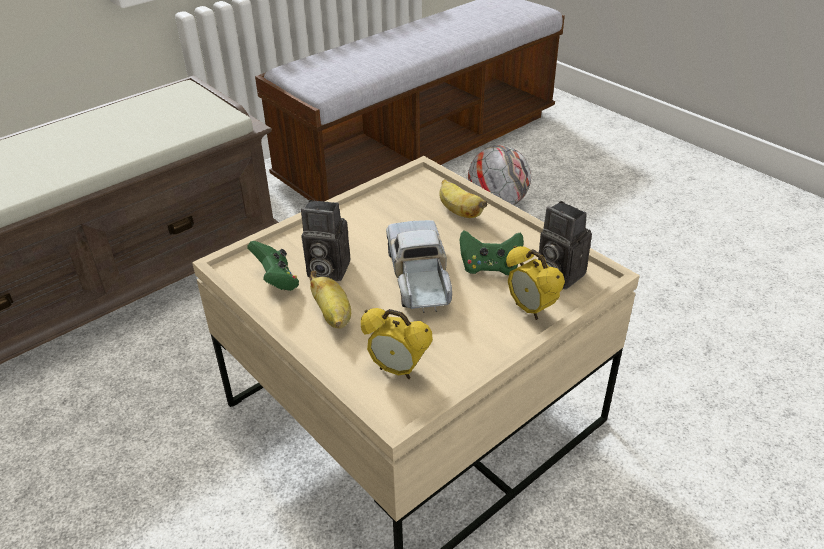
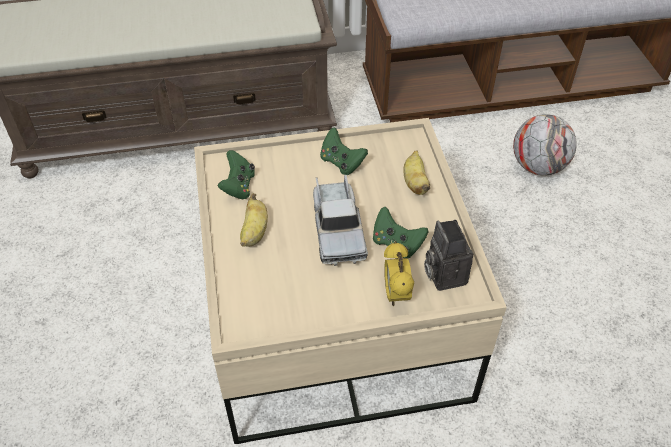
camera: 30 degrees right, 10 degrees up
camera [301,200,350,281] -> none
alarm clock [361,308,433,379] -> none
toy truck [386,220,452,313] -> toy truck turned 150 degrees clockwise [313,175,368,266]
none -> green game controller [320,128,368,175]

